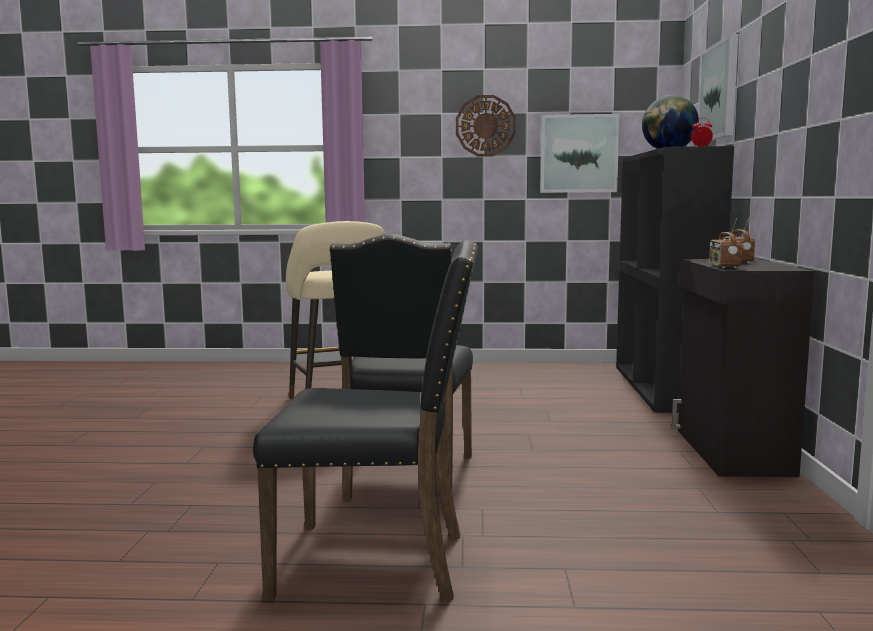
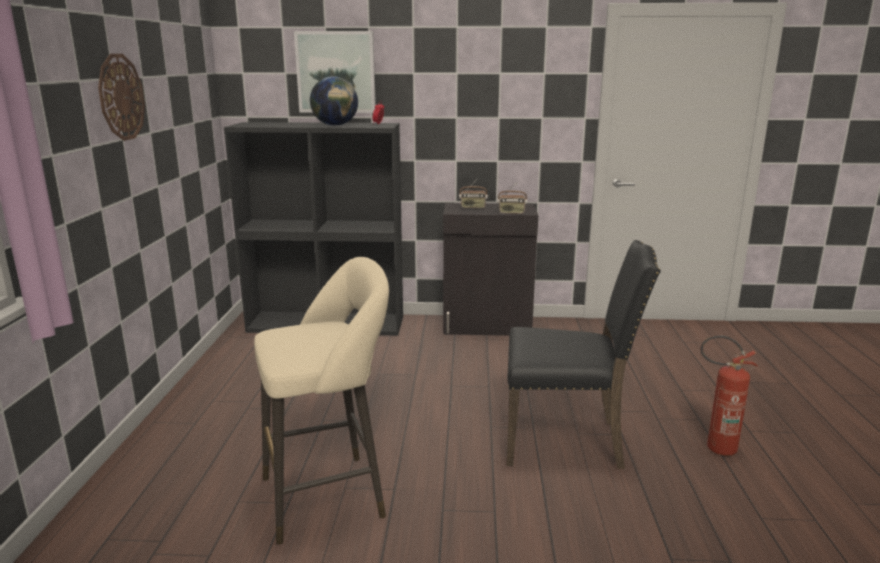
camera: 90 degrees left, 10 degrees up
black chair [253,240,478,601] -> fire extinguisher [700,335,758,456]
picture [540,114,620,193] -> none

